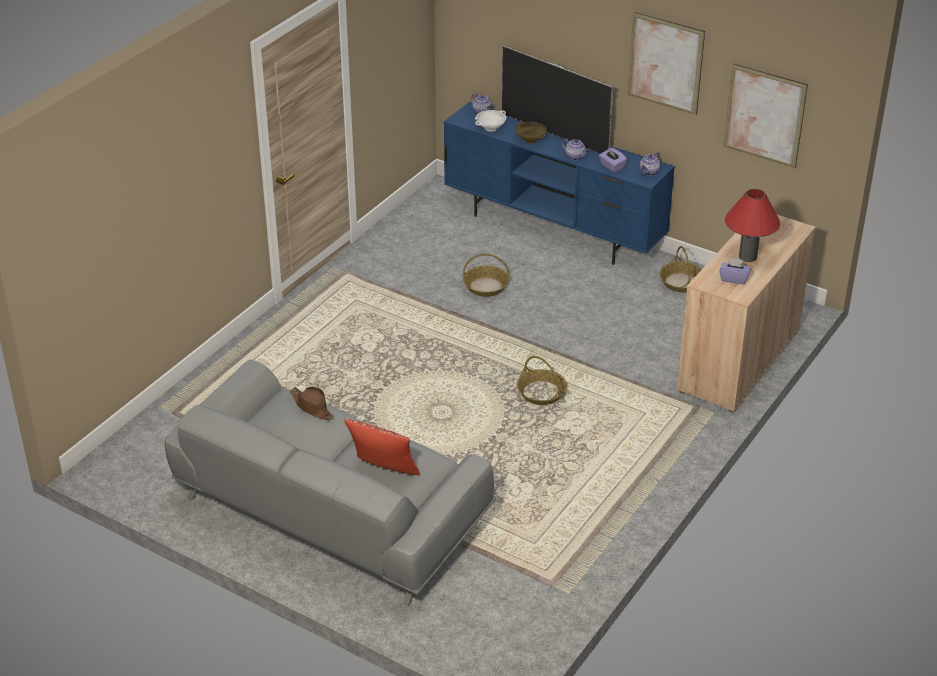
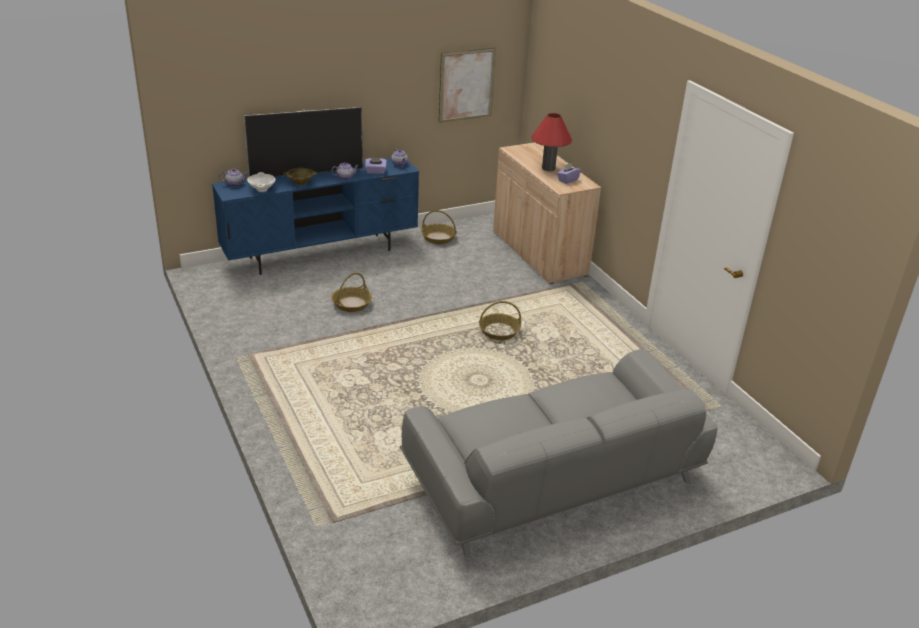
camera: 60 degrees left, 5 degrees down
brown hat [290,386,334,420] -> none
pillow [344,419,420,475] -> none
picture [628,12,705,115] -> none

